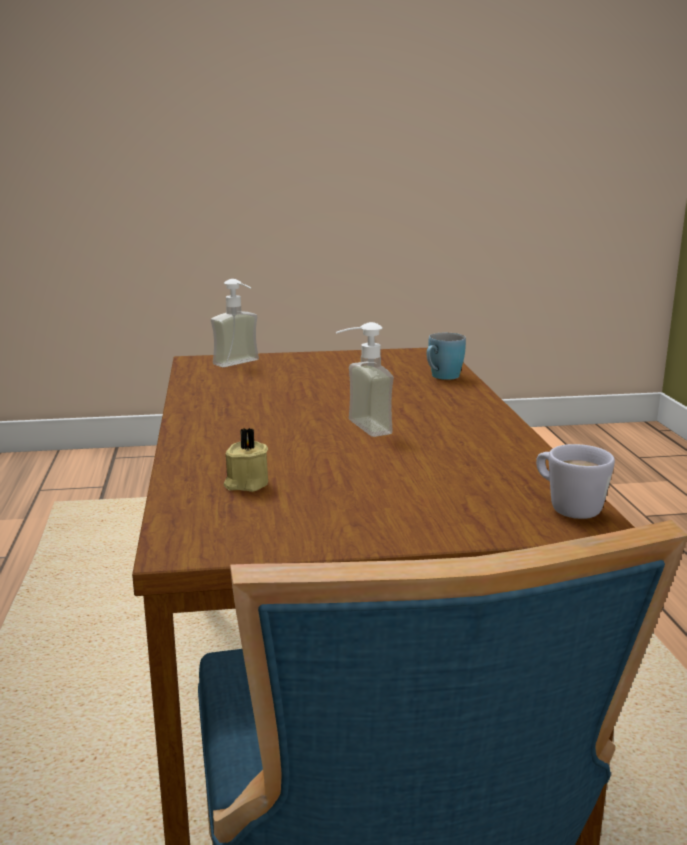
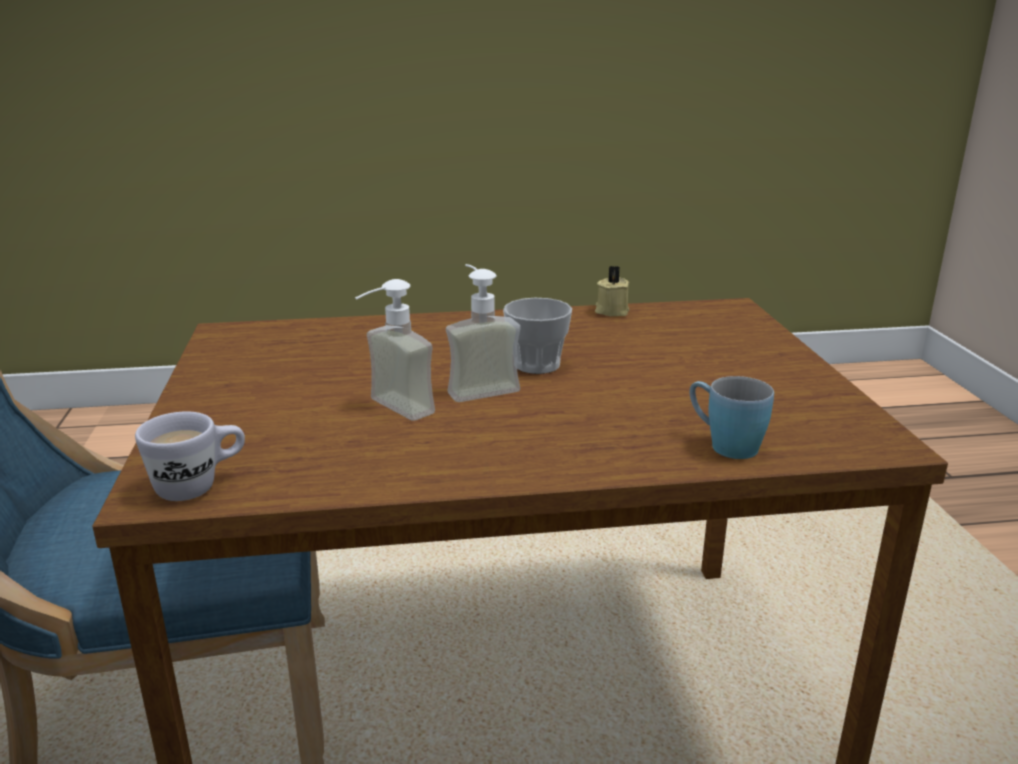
camera: 90 degrees right, 5 degrees up
soap dispenser [211,279,259,367] -> soap dispenser moved to [355,279,435,420]
beige candle [224,428,268,492] -> beige candle moved to [595,266,629,316]
none -> cup [503,298,572,374]

